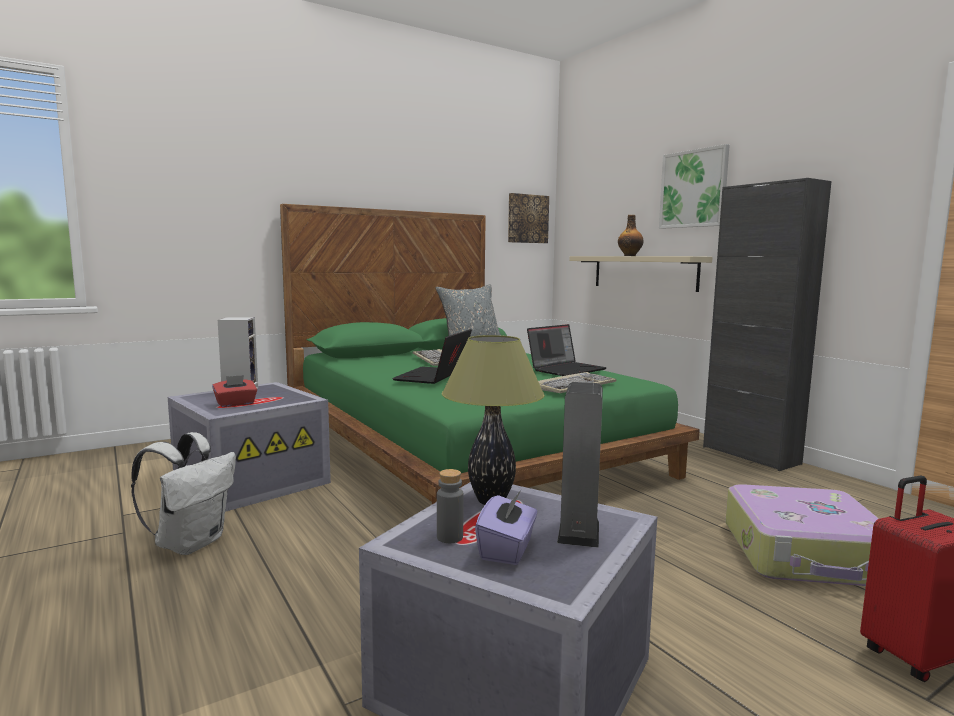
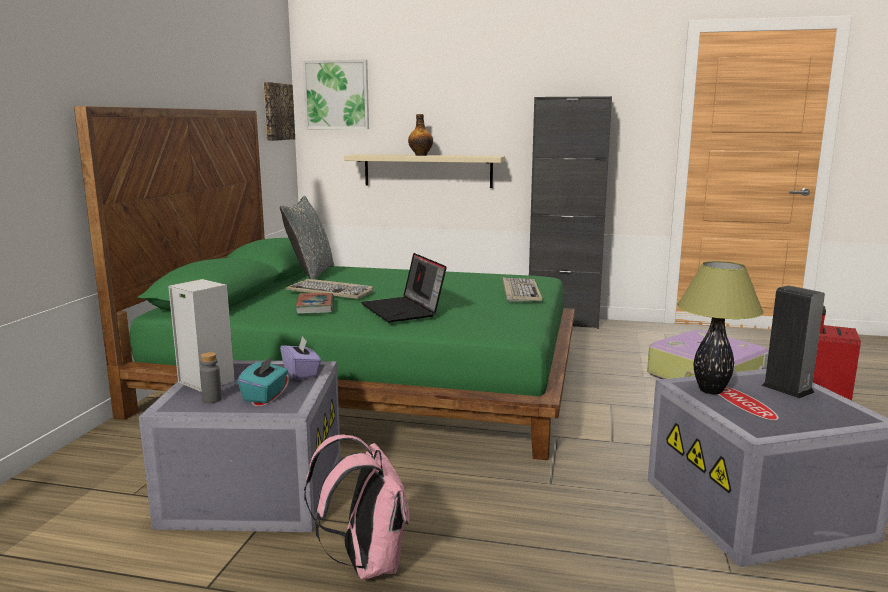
camera: 45 degrees left, 5 degrees up
white backpack [131,432,236,555] -> pink backpack [304,435,409,579]
red tissue box [212,375,257,407] -> turquoise tissue box [237,356,288,403]
grey bottle [437,469,463,543] -> grey bottle moved to [200,352,222,403]
purple tissue box [475,490,538,565] -> purple tissue box moved to [280,336,321,380]
laptop [527,324,607,376] -> none
picture [659,144,730,229] -> picture moved to [303,59,369,129]
none -> book [295,293,334,314]

